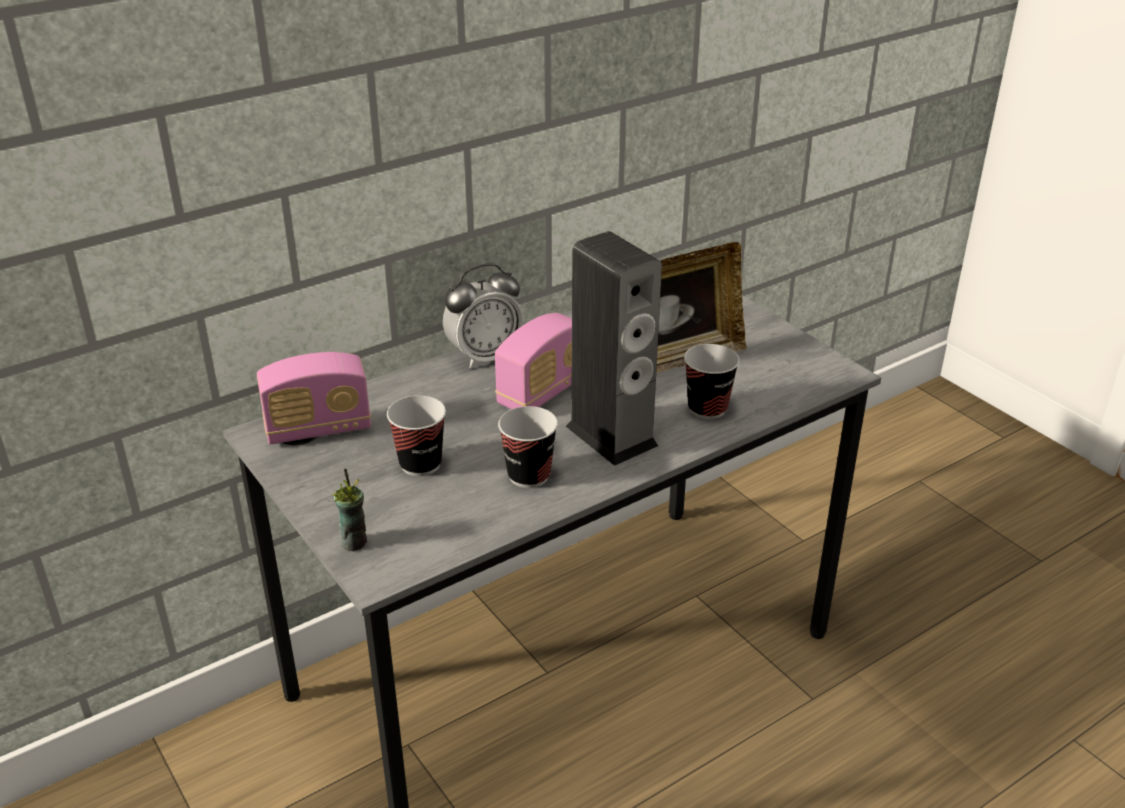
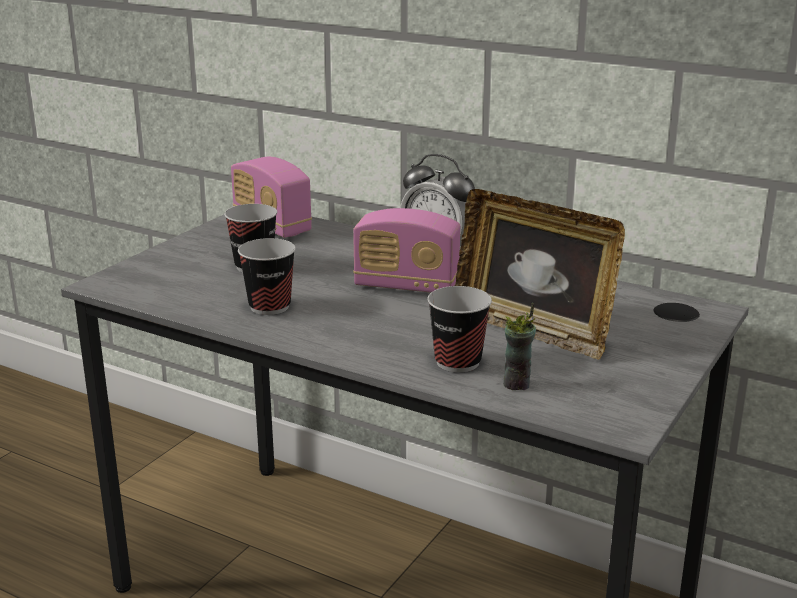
camera: 65 degrees right, 10 degrees down
cup [331,468,367,551] -> cup moved to [503,303,536,390]
speaker [566,231,662,466] -> none

